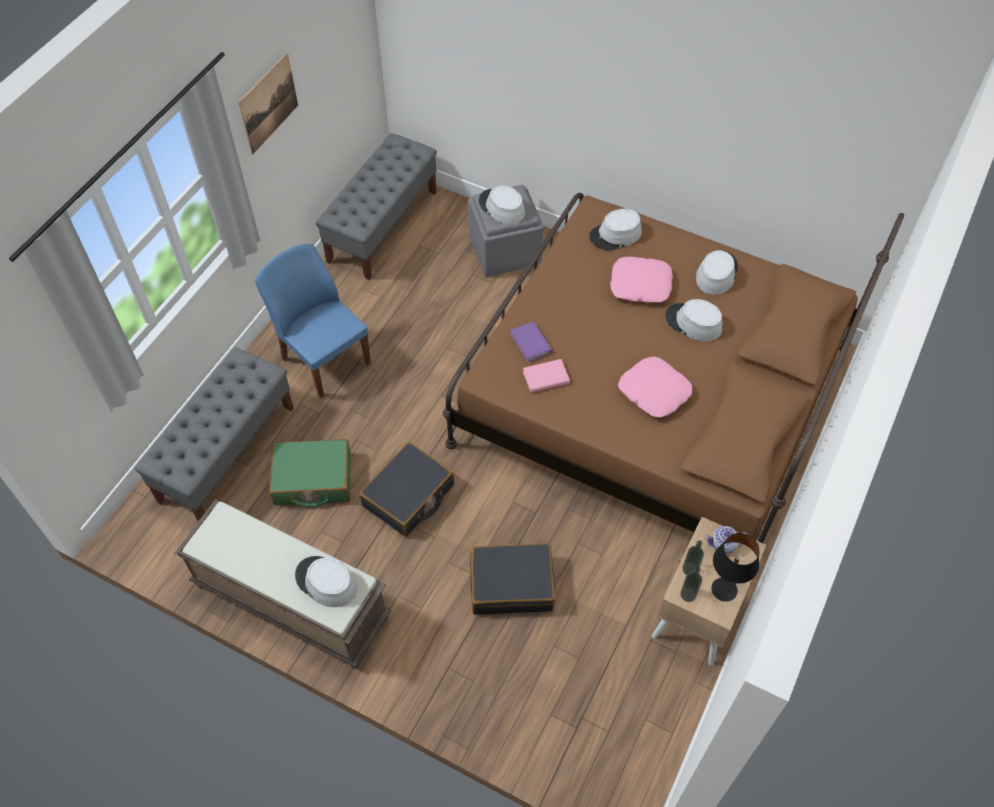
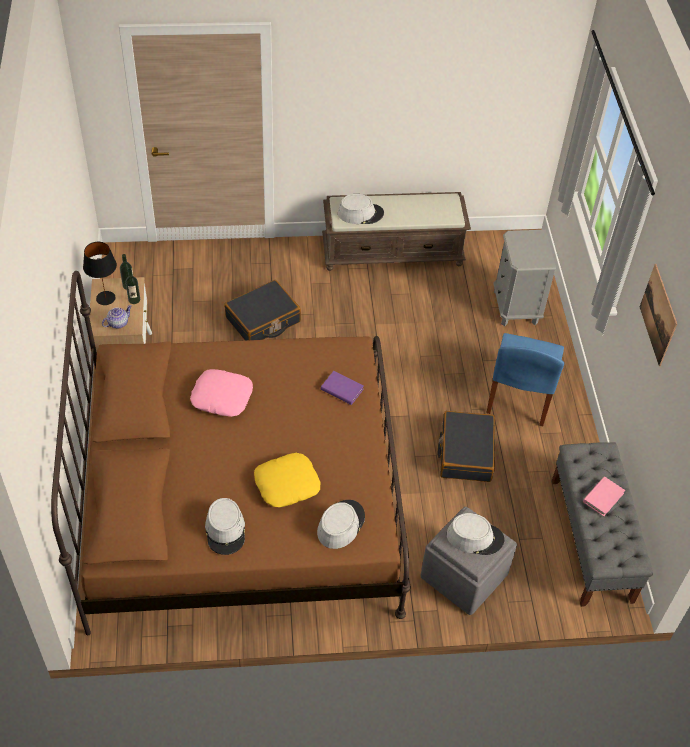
camera: 145 degrees right, 5 degrees down
grey bench [135,348,294,521] -> grey nightstand [493,230,556,326]
blue chair [255,244,371,398] -> blue chair turned 90 degrees clockwise [486,333,564,426]
green suitcase [269,439,351,508] -> none
black suitcase [359,442,454,537] -> black suitcase moved to [438,411,495,482]
pink book [523,359,570,393] -> pink book moved to [583,476,625,516]
pink pillow [610,257,673,303] -> yellow pillow [254,453,320,507]
grey hat [665,299,722,341] -> none

